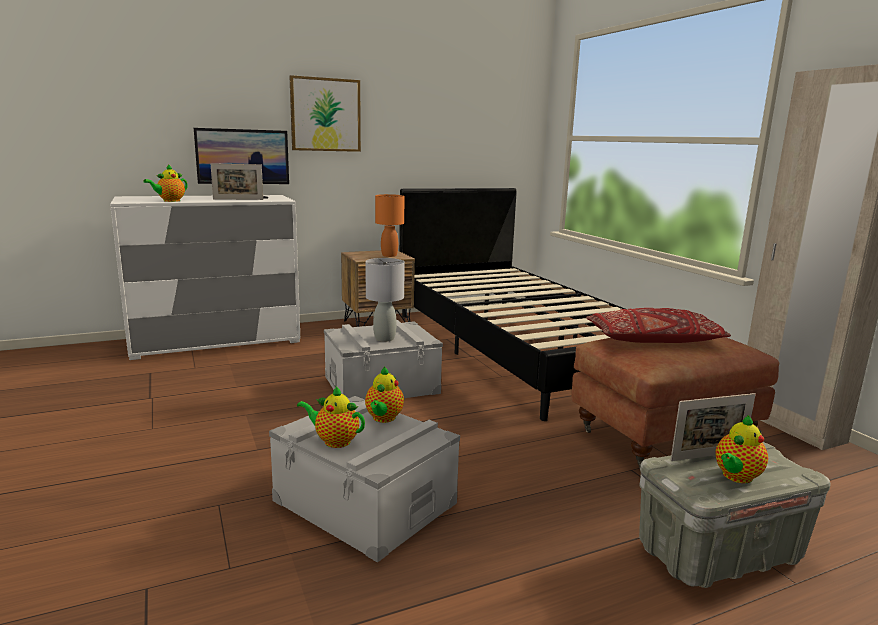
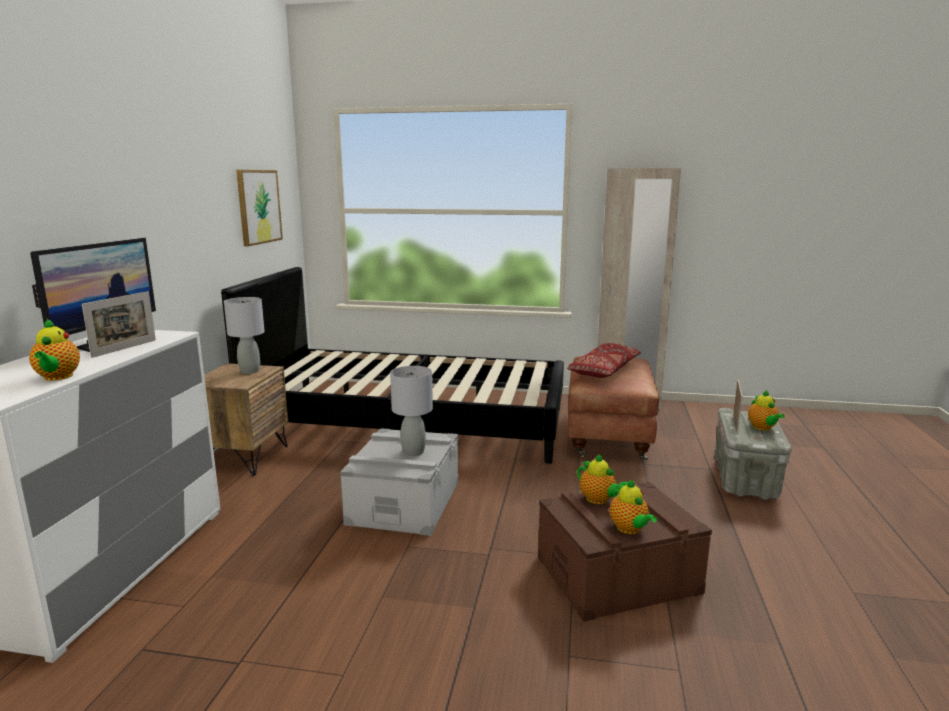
camera: 55 degrees left, 0 degrees up
grey storage box [269,396,460,563] -> brown storage box [538,482,712,622]
picture [289,75,361,152] -> picture moved to [236,170,283,246]
teapot [297,385,365,448] -> teapot turned 75 degrees counterclockwise [609,480,657,534]
orange table lamp [375,194,405,257] -> grey table lamp [224,297,265,374]

